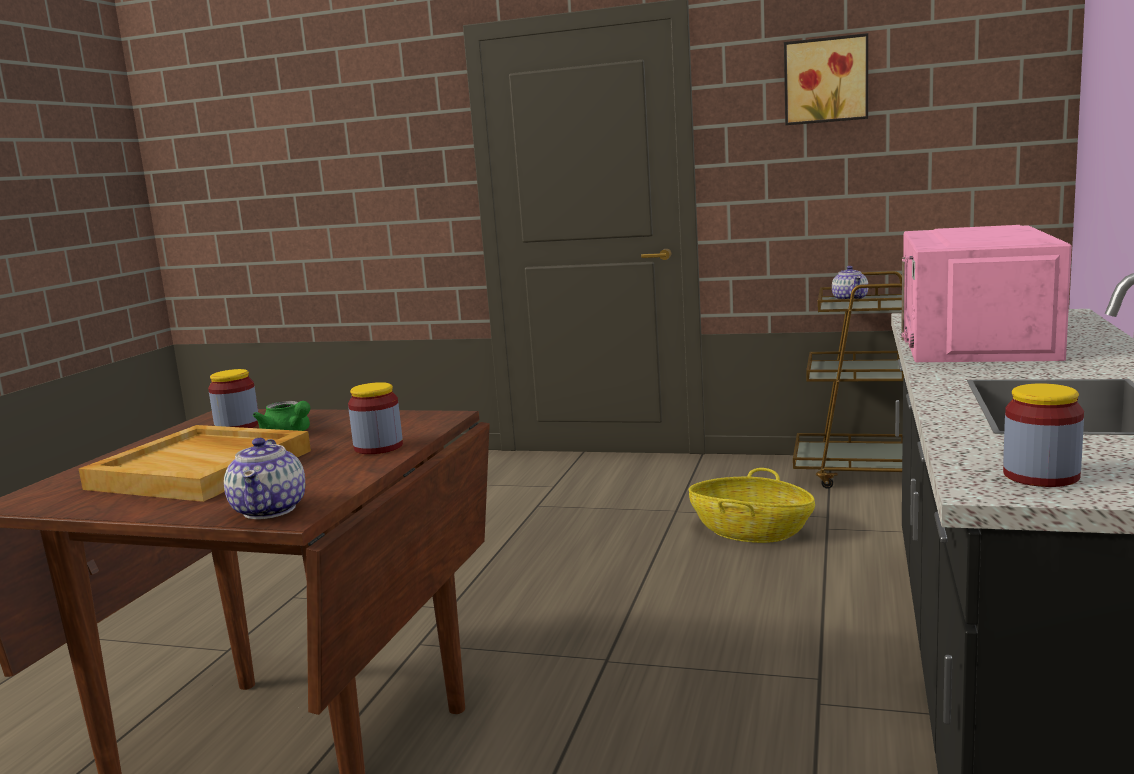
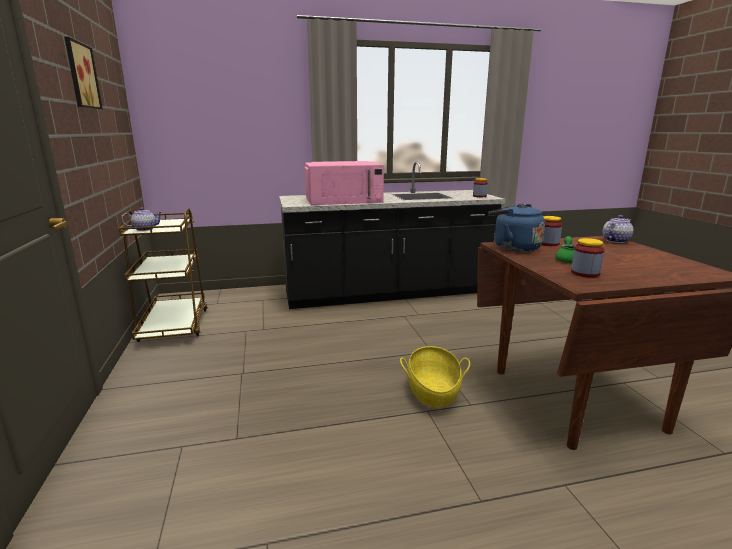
camera: 120 degrees left, 5 degrees up
beige tray [79,425,311,502] -> none
basket [688,468,815,543] -> basket moved to [400,346,470,407]
none -> blue kettle [488,204,545,252]

